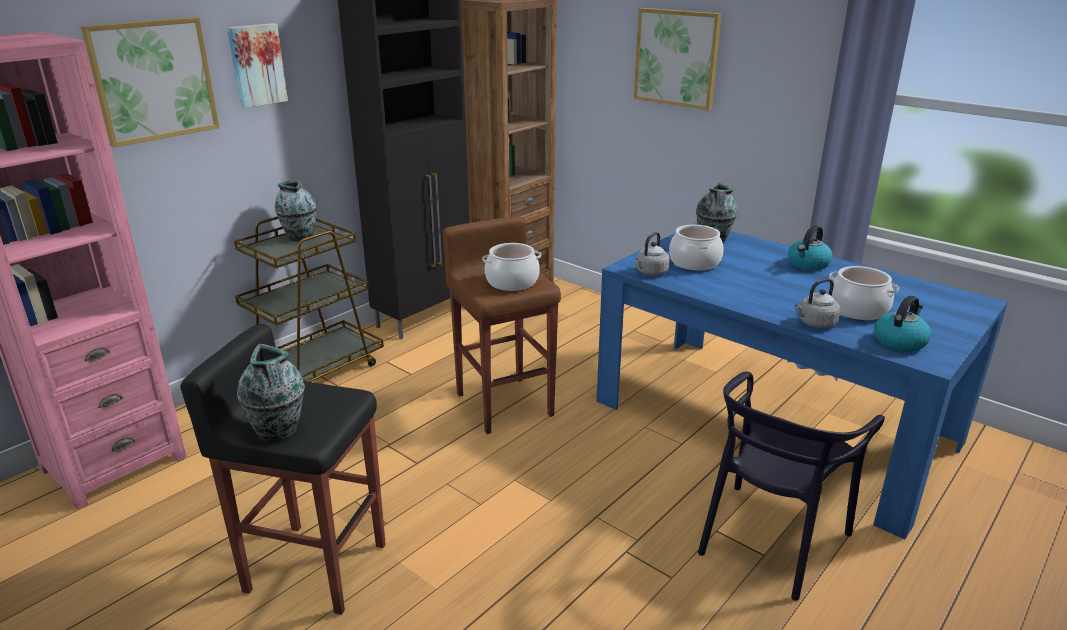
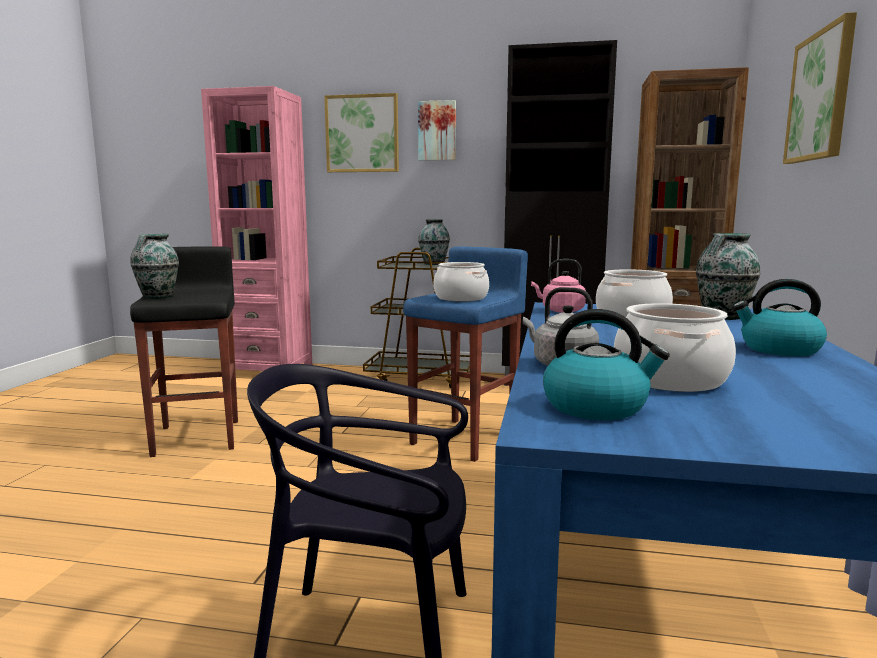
camera: 60 degrees right, 15 degrees down
brown stool [443,216,561,434] -> blue stool [403,247,528,462]
grey kettle [636,232,670,276] -> pink kettle [531,259,586,313]

